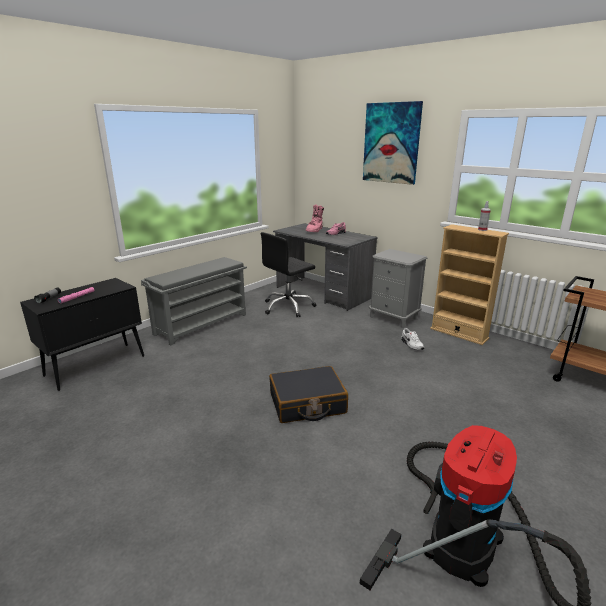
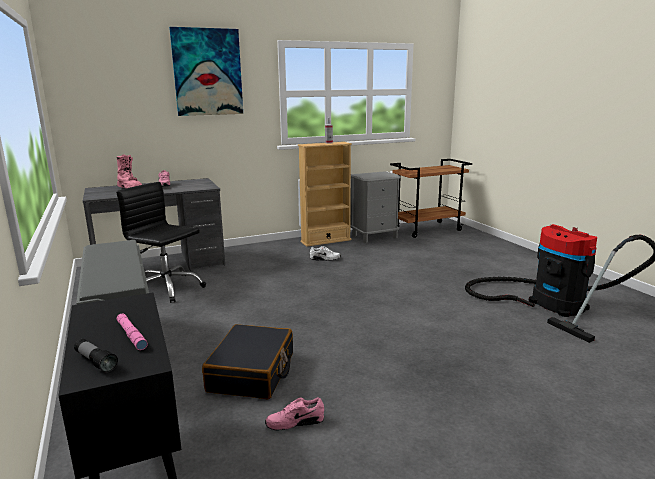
camera: 65 degrees left, 5 degrees down
black office chair [261,232,316,317] -> black office chair turned 135 degrees clockwise [116,182,206,303]
black suitcase [269,366,348,423] -> black suitcase moved to [202,324,293,399]
grey nightstand [369,249,428,328] -> grey nightstand moved to [350,171,401,243]
none -> pink shoe [265,397,324,431]

